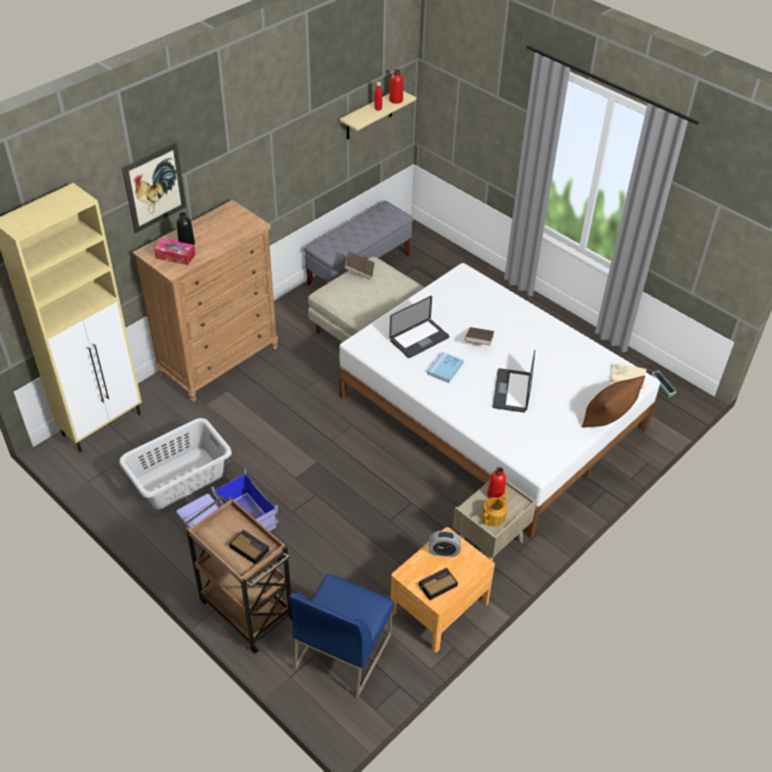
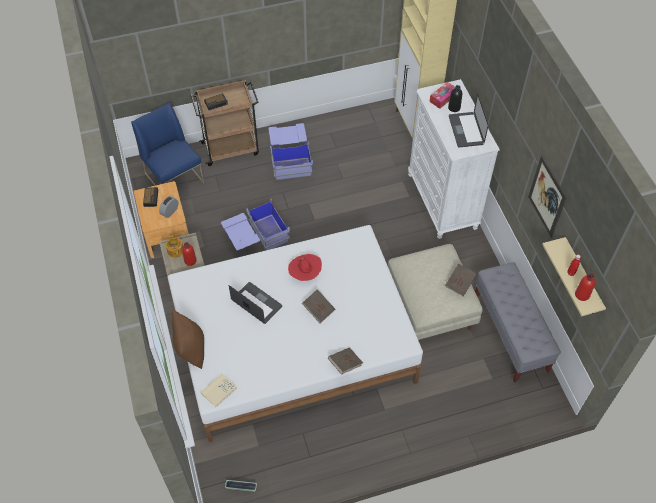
camera: 120 degrees right, 10 degrees up
grey laundry basket [119,418,232,509] -> none
picture [122,142,186,233] -> picture moved to [528,155,567,238]
brown dresser [132,200,278,402] -> white dresser [408,79,500,239]
laptop [389,296,449,358] -> laptop moved to [449,94,488,147]
blue book [427,352,464,383] -> red hat [288,254,322,281]
none -> blue storage box [221,198,290,251]
none -> brown book [328,347,363,375]

